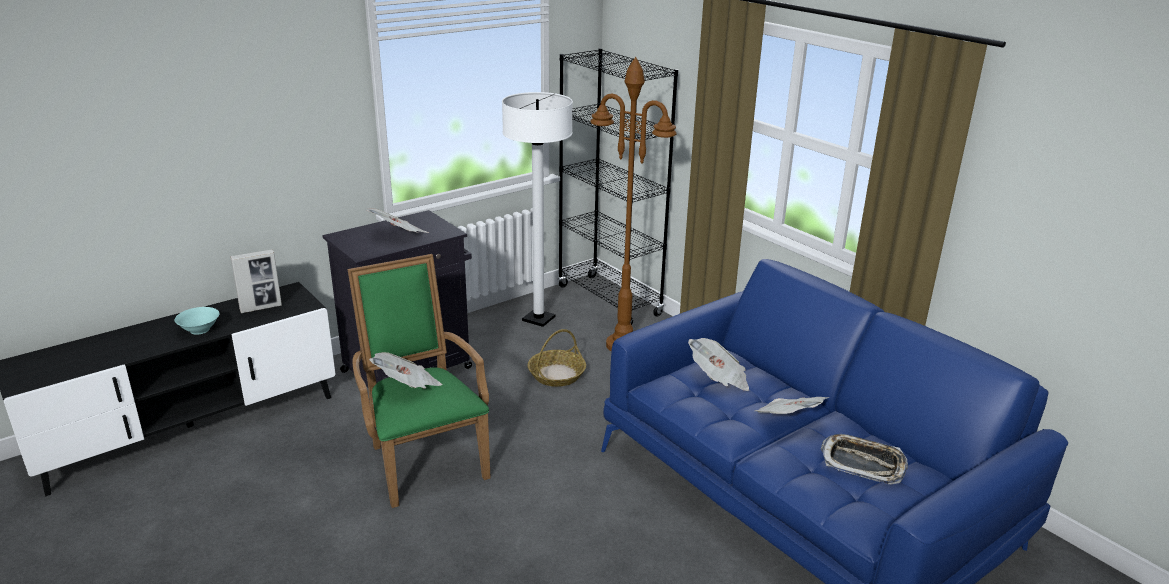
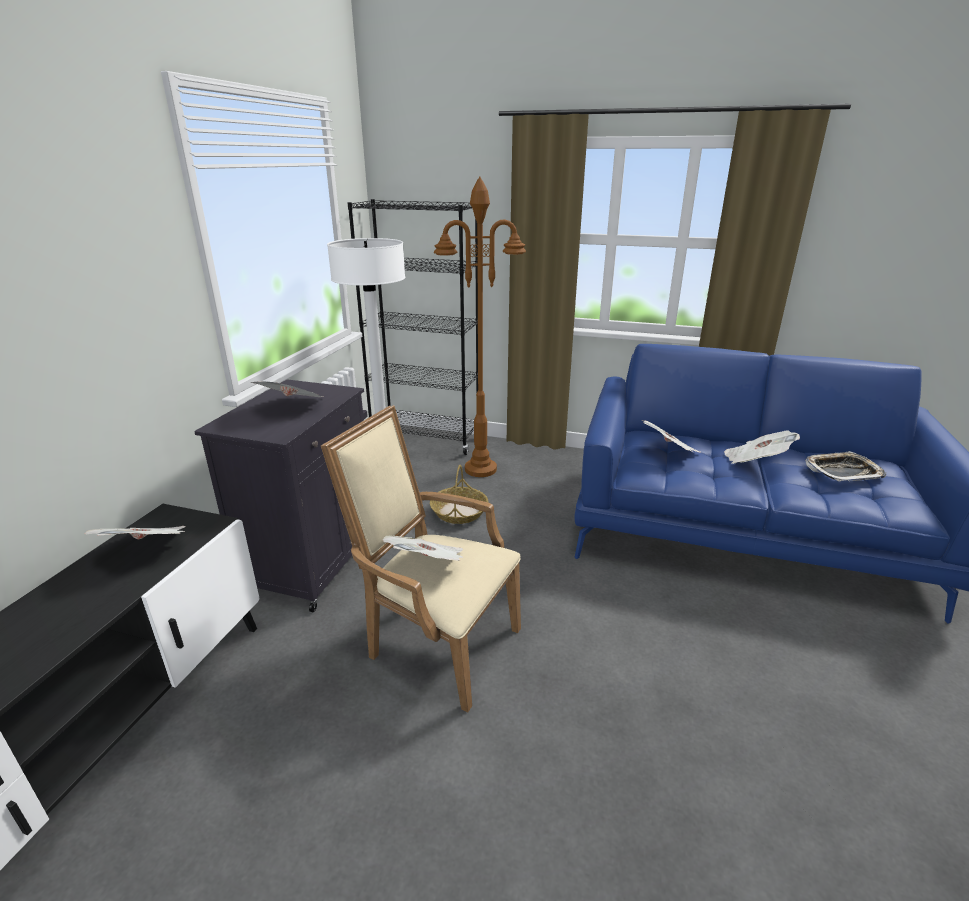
camera: 35 degrees left, 0 degrees up
turquoise bowl [175,307,219,335] -> none
picture frame [230,249,282,313] -> newspaper [85,526,185,539]
green armchair [348,254,491,508] -> beige armchair [321,405,521,712]

